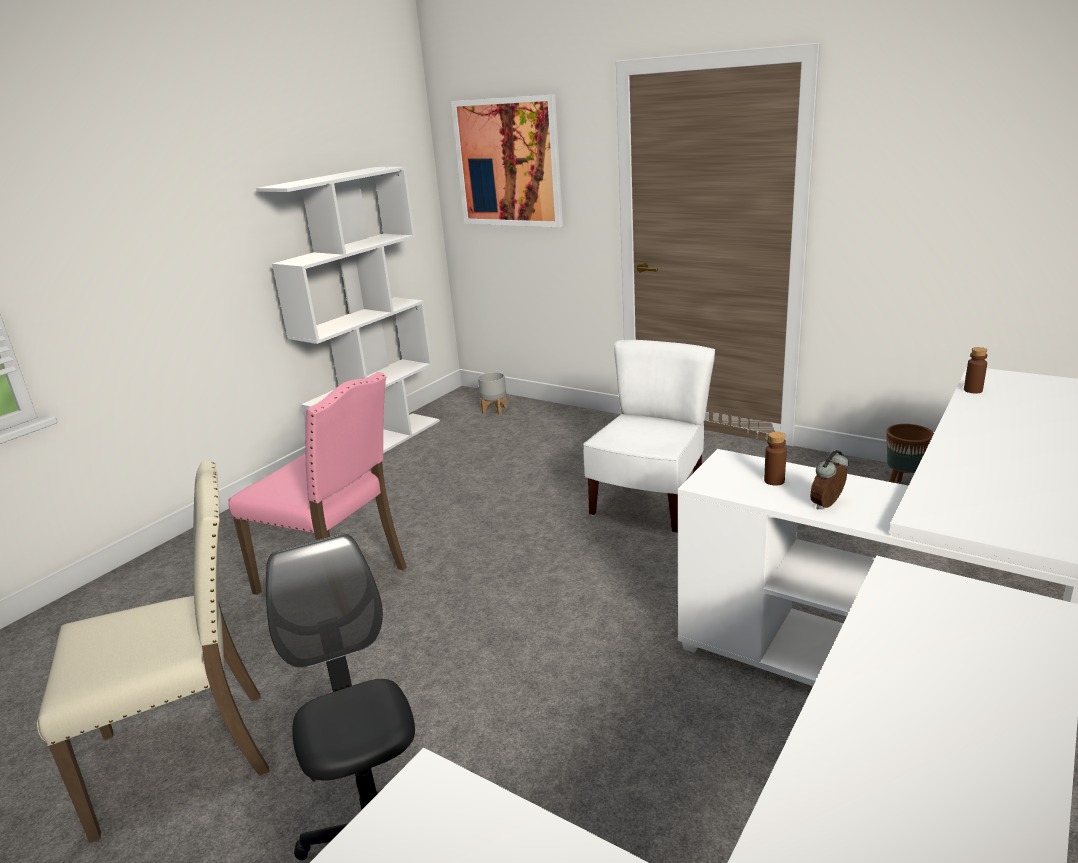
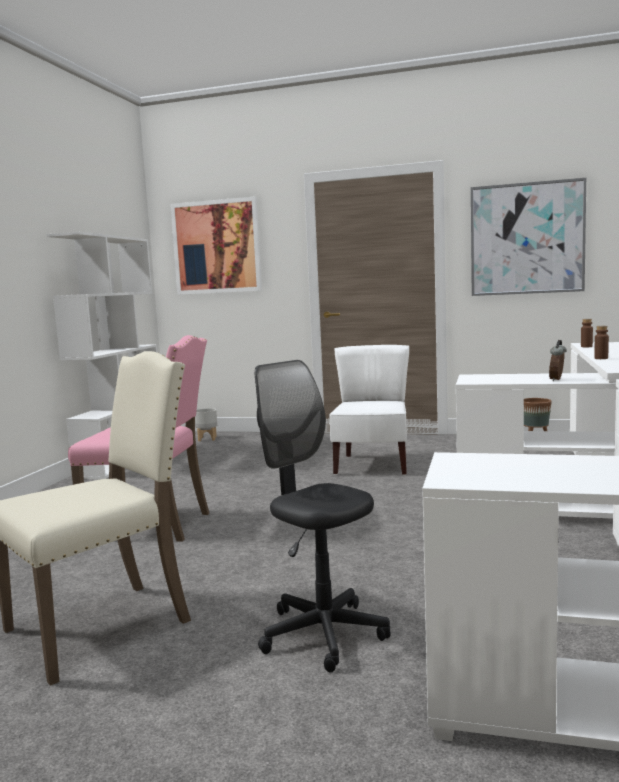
camera: 20 degrees left, 15 degrees down
brown bottle [764,432,787,486] -> brown bottle moved to [594,326,609,359]
none -> picture [471,178,586,296]

